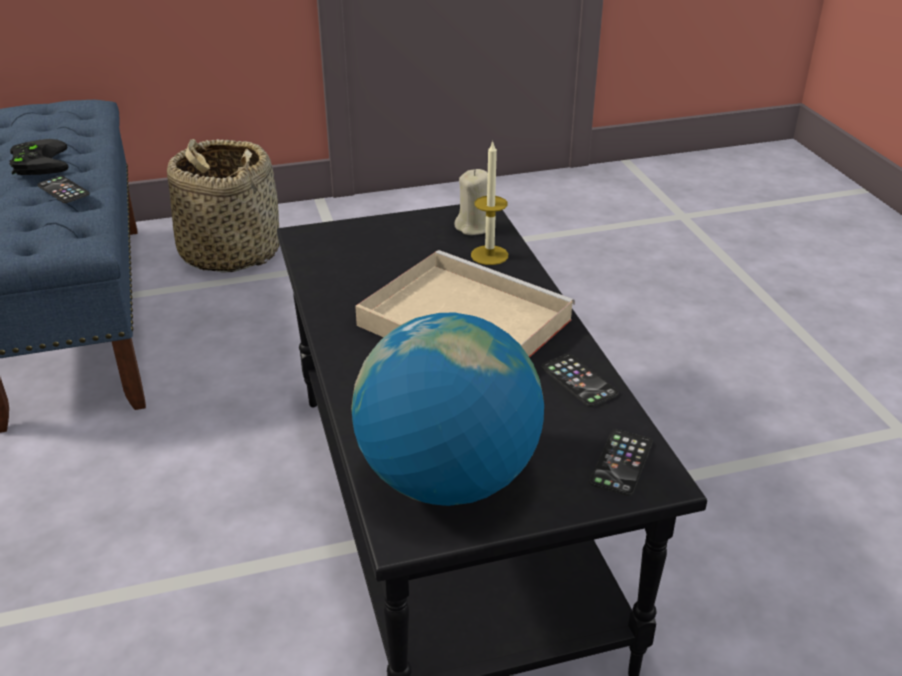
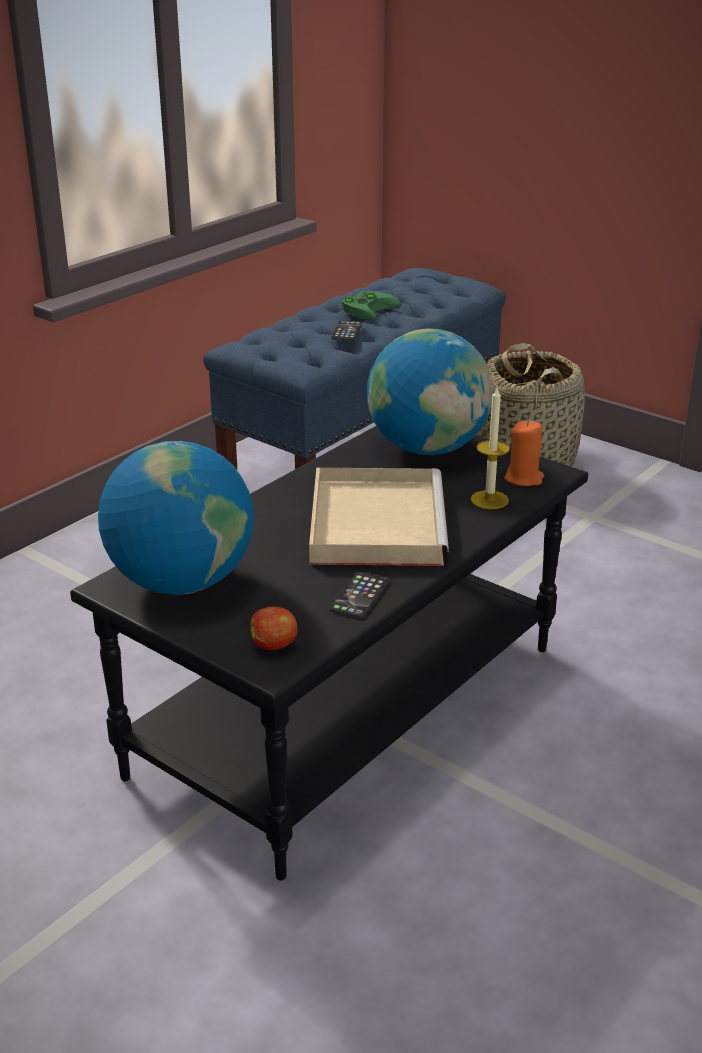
camera: 55 degrees right, 5 degrees down
black game controller [9,139,69,175] -> green game controller [342,291,401,321]
beige candle [454,169,488,235] -> orange candle [504,420,544,486]
phone [590,430,653,496] -> apple [250,607,298,650]
none -> globe [367,328,493,455]

